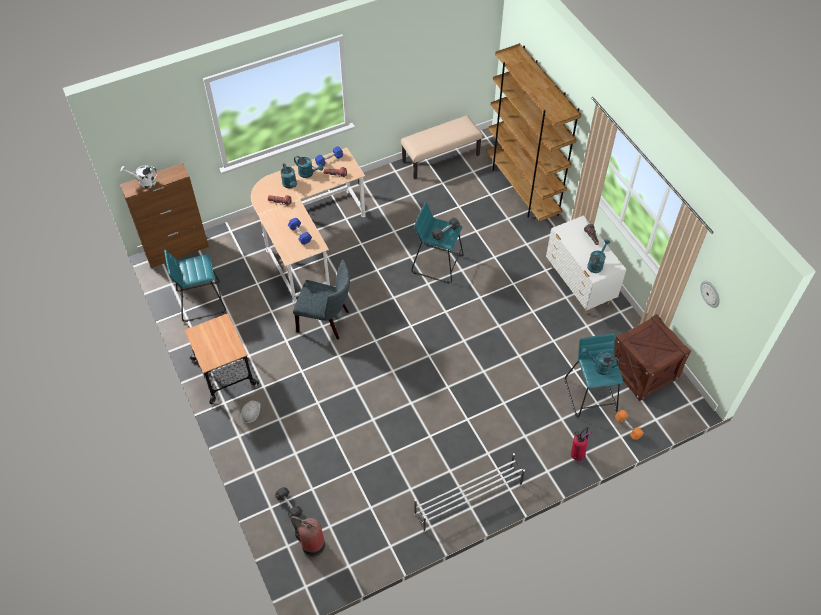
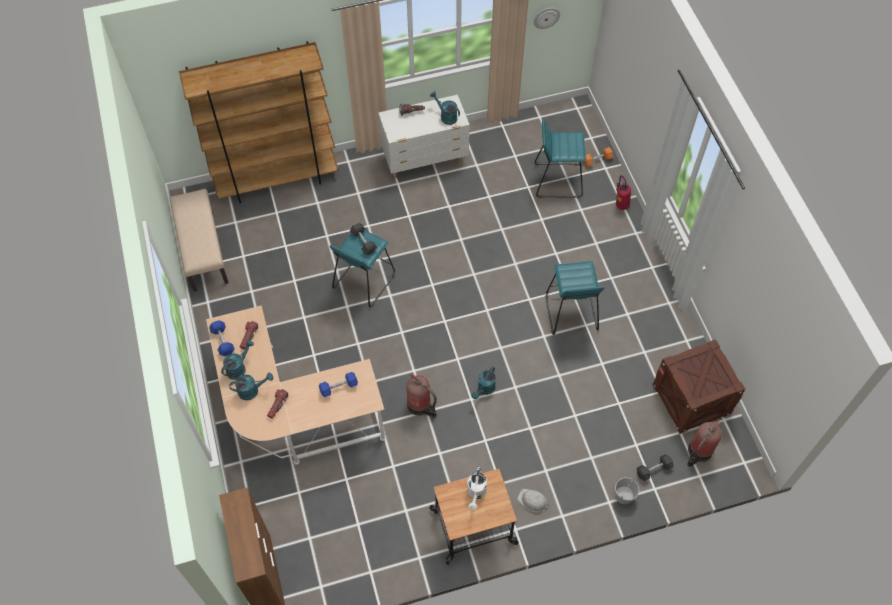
camera: 80 degrees left, 5 degrees up
white watering can [121,165,157,188] -> white watering can moved to [467,467,487,510]
turquoise stool [164,250,226,322] -> turquoise stool moved to [546,261,604,335]
grey chair [293,260,350,339] -> fire extinguisher [407,373,437,418]
white shoe rack [414,453,525,532] -> none
turquoise watering can [582,347,619,375] -> turquoise watering can moved to [471,366,496,399]
crate [614,314,691,401] -> crate moved to [653,339,745,434]
none -> white bucket [615,477,639,504]

